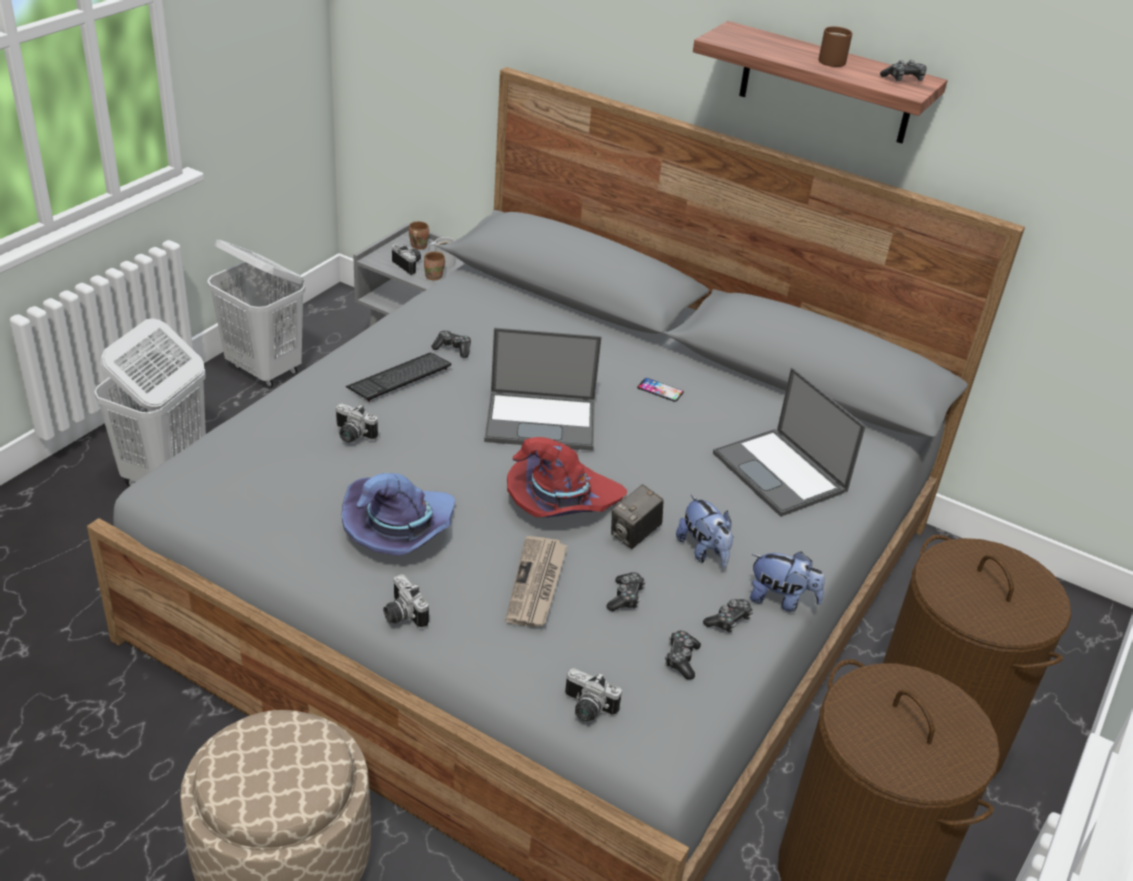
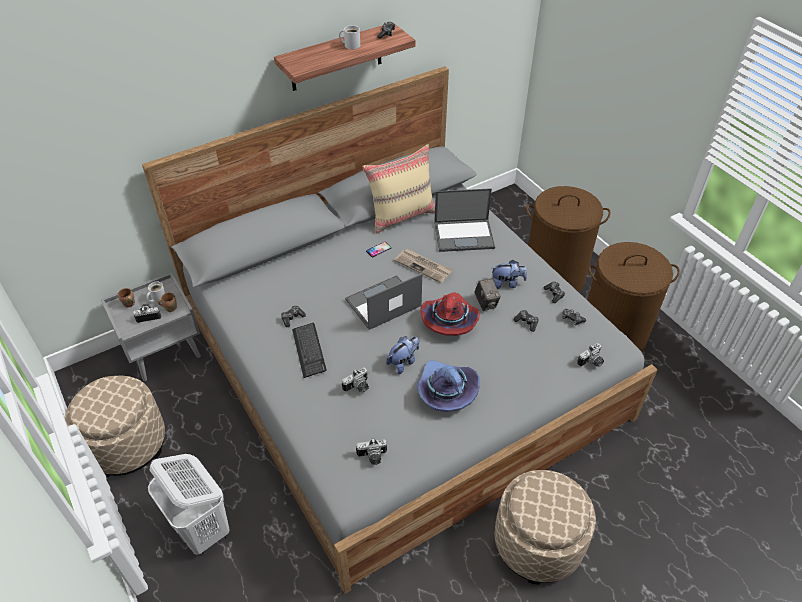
camera: 60 degrees left, 10 degrees up
white laundry basket [207,240,305,387] -> beige ottoman [65,376,165,477]
camera [383,574,429,628] -> camera moved to [356,439,387,465]
laptop [484,328,602,451] -> laptop turned 150 degrees counterclockwise [345,274,422,330]
newspaper [505,536,568,627] -> newspaper moved to [394,249,453,283]
plush toy [750,551,825,612] -> plush toy moved to [386,336,419,374]
brown mug [818,26,852,67] -> white mug [339,25,360,49]
none -> beige pillow [362,145,435,234]

